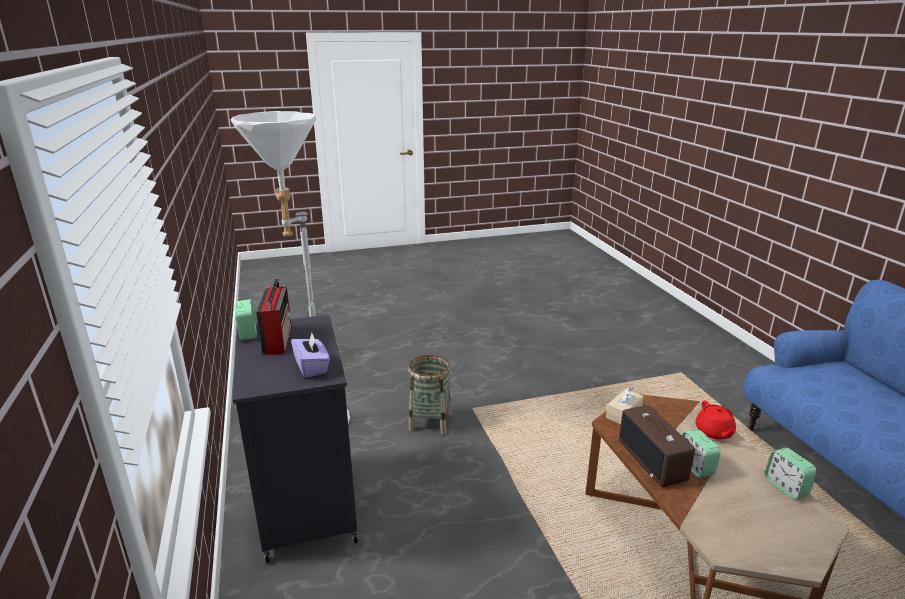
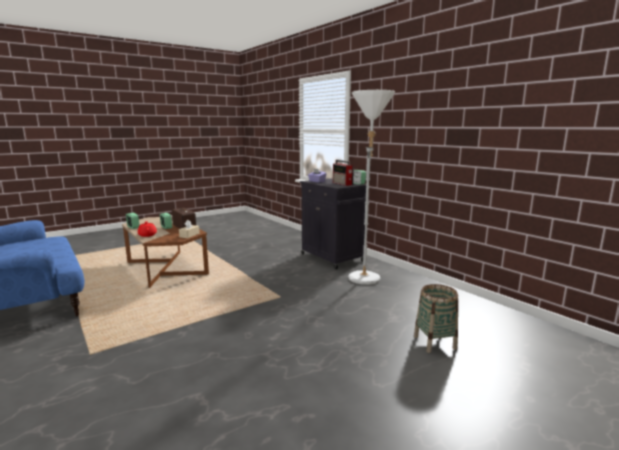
camera: 160 degrees right, 10 degrees down
basket [408,355,452,435] -> basket moved to [414,284,458,353]

